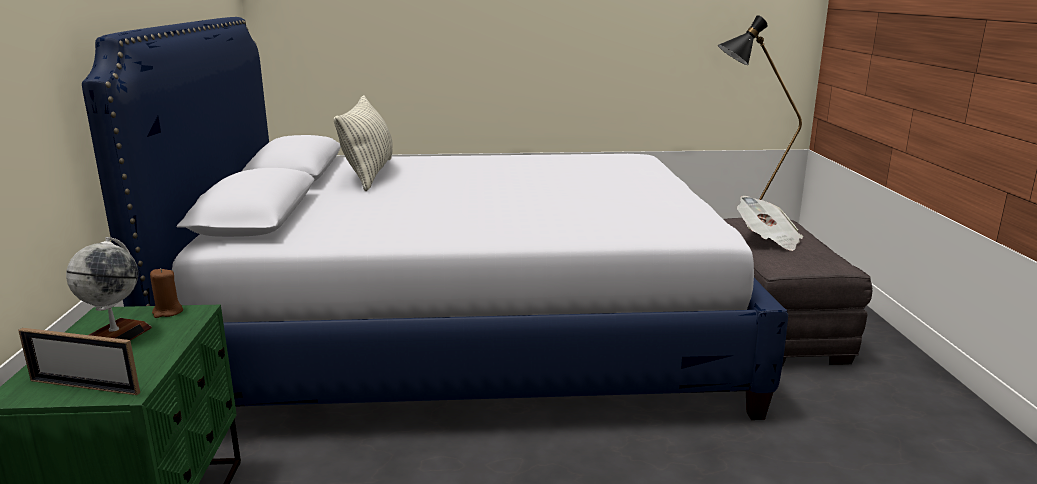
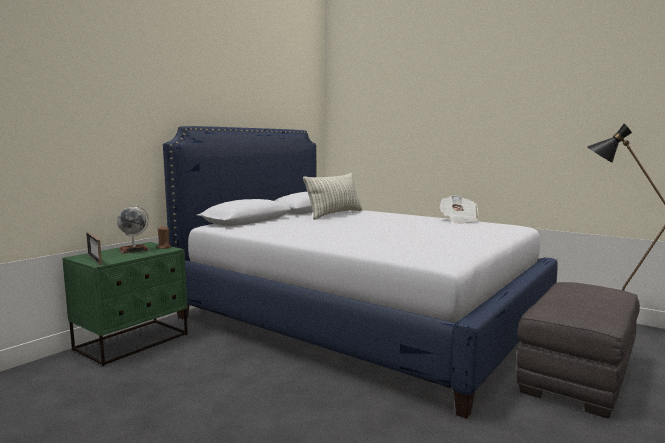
camera: 40 degrees right, 10 degrees down
newspaper [737,196,803,251] -> newspaper moved to [439,195,479,224]

